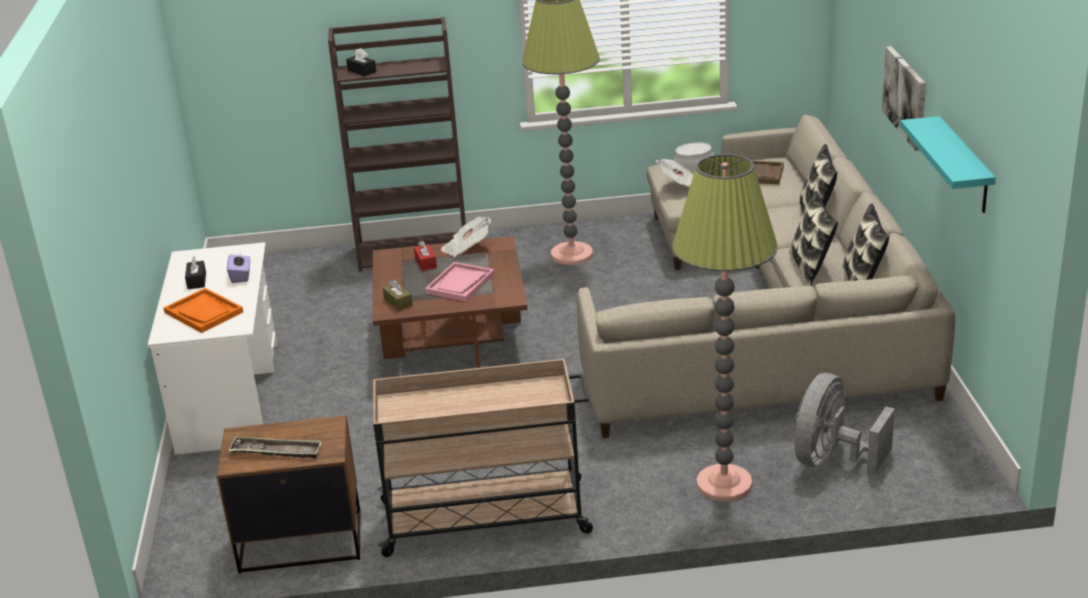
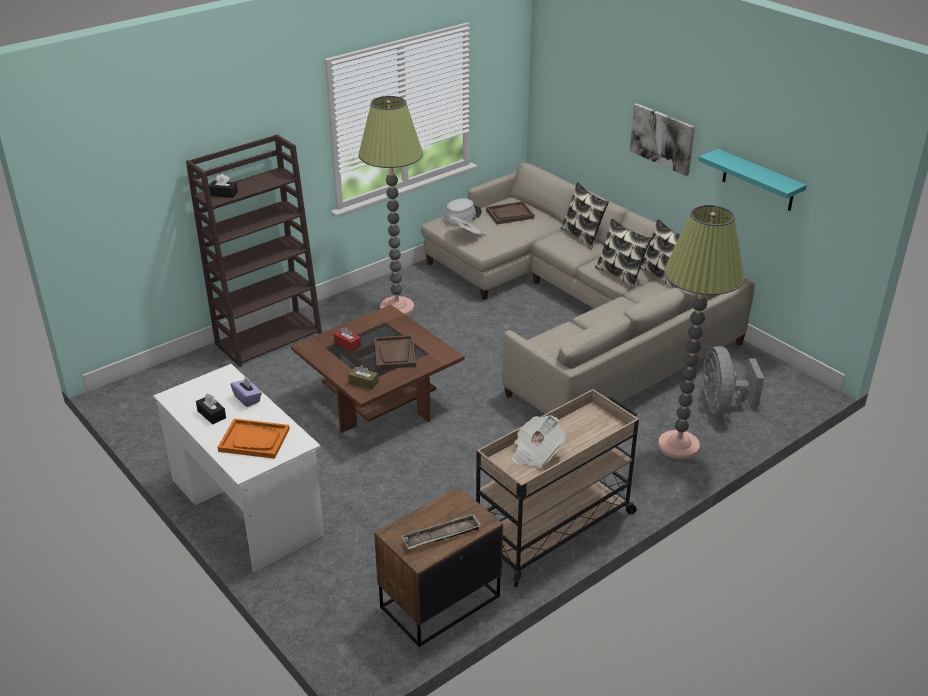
camera: 35 degrees left, 5 degrees up
pink tray [425,262,495,302] -> brown tray [374,335,416,369]
newspaper [441,217,491,257] -> newspaper moved to [512,415,565,468]

